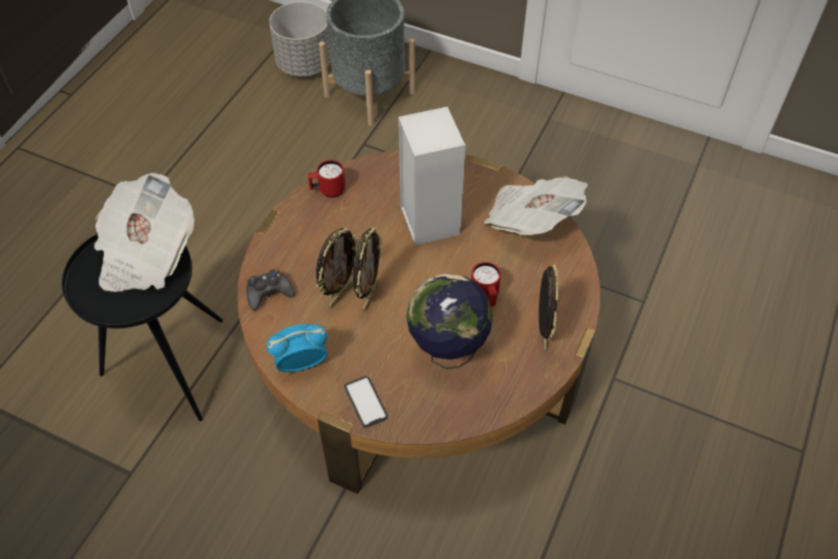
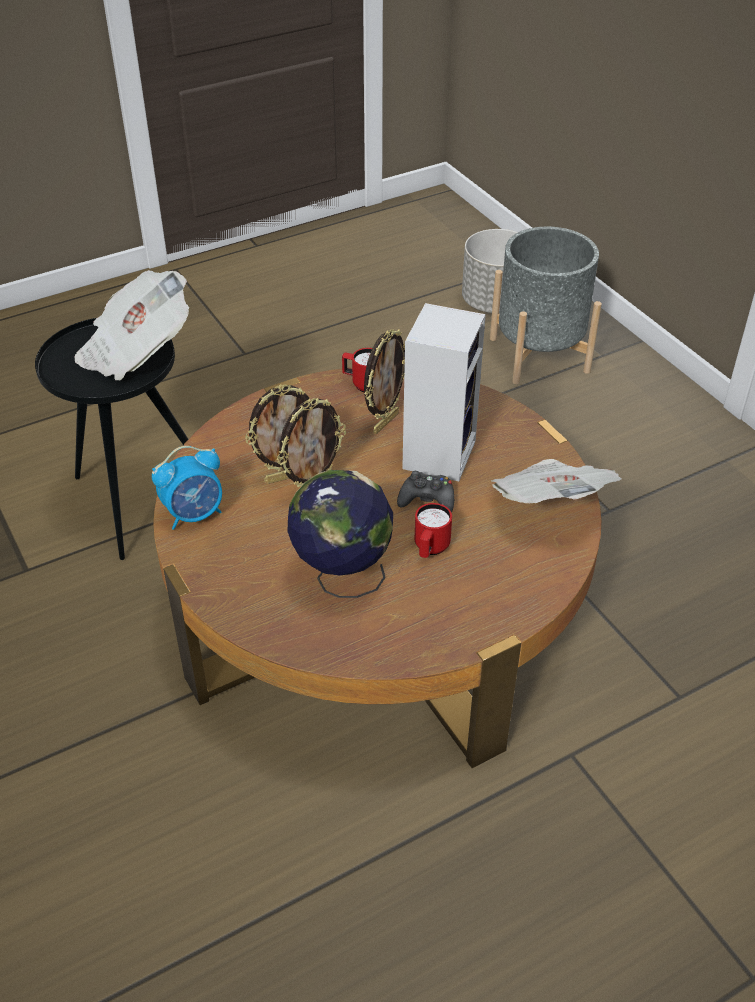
camera: 35 degrees right, 10 degrees down
black game controller [246,269,295,310] -> black game controller moved to [397,471,454,512]
alarm clock [266,324,327,372] -> alarm clock turned 135 degrees clockwise [152,446,222,530]
phone [344,376,388,428] -> none
picture frame [539,264,558,351] -> picture frame moved to [364,329,405,434]

